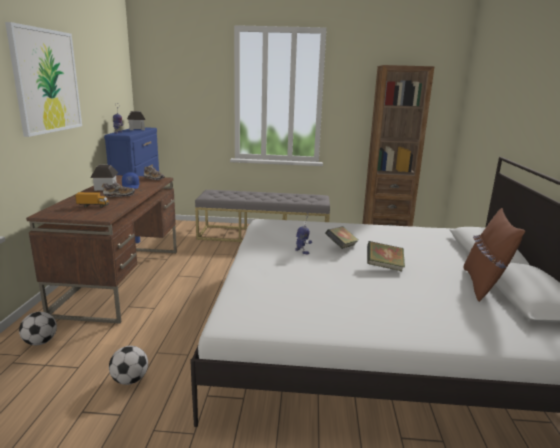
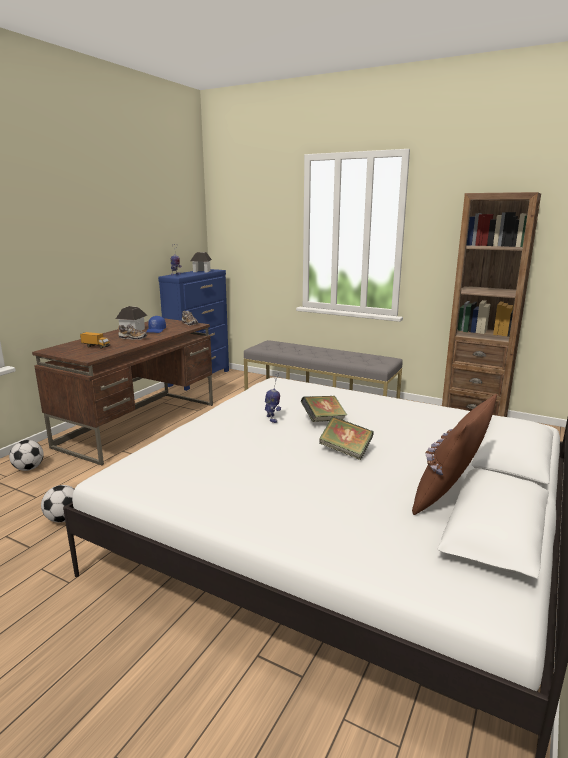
camera: 25 degrees right, 0 degrees up
picture [5,22,82,137] -> none

